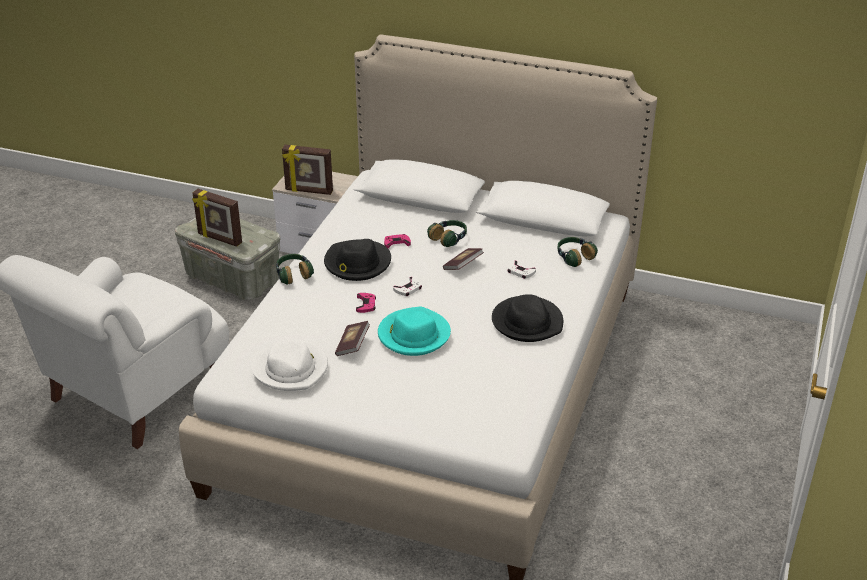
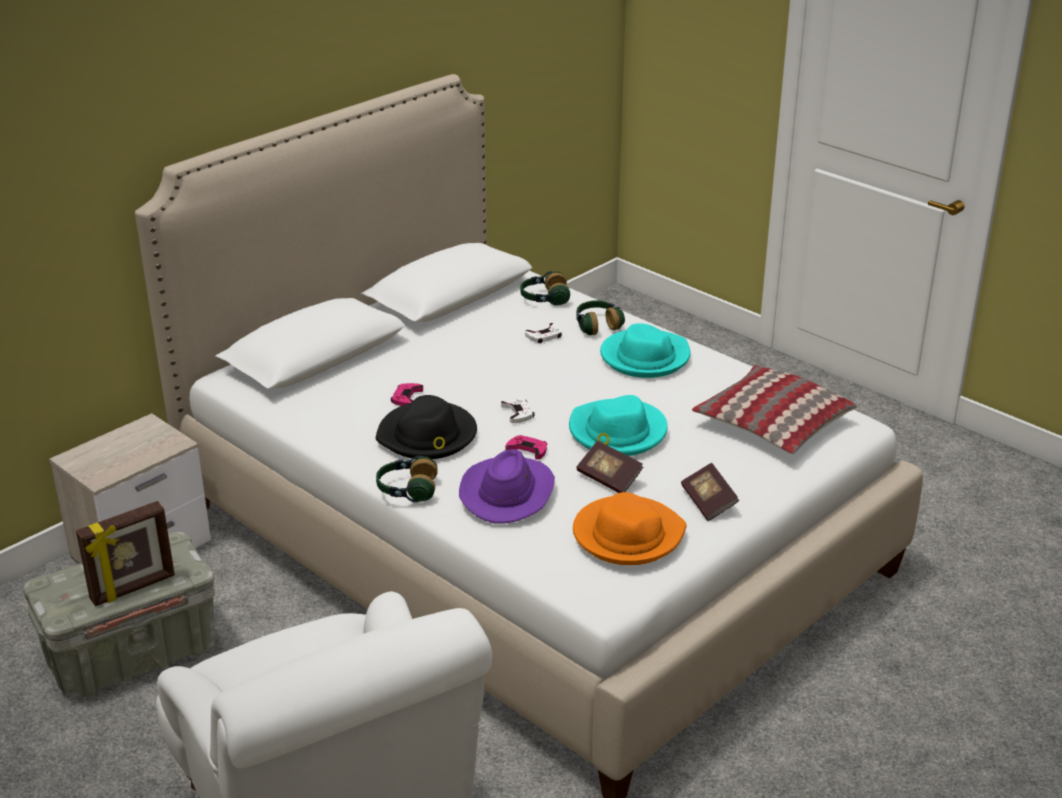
camera: 65 degrees left, 5 degrees down
white hat [251,339,328,391] -> orange hat [573,492,687,565]
picture frame [282,145,333,195] -> none
headphones [427,220,467,247] -> headphones moved to [576,300,625,335]
book [443,248,484,270] -> book moved to [681,463,739,521]
black hat [492,294,563,342] -> turquoise hat [600,323,691,378]
none -> purple hat [459,449,555,524]
none -> pillow [692,365,857,454]

